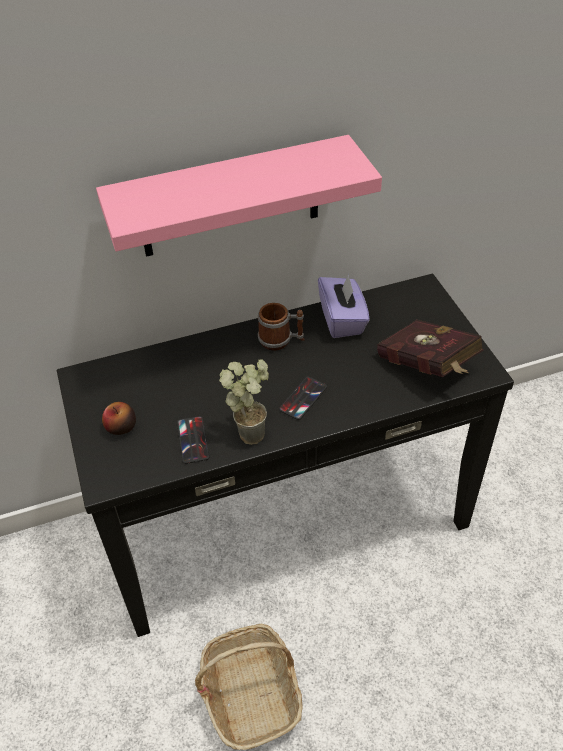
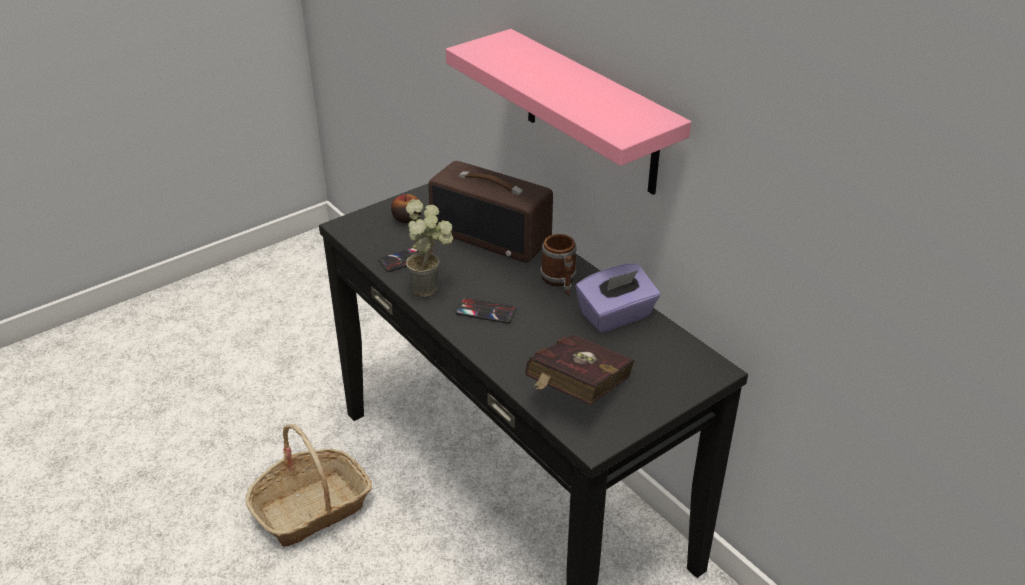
camera: 70 degrees right, 10 degrees down
none -> radio [429,161,553,263]

